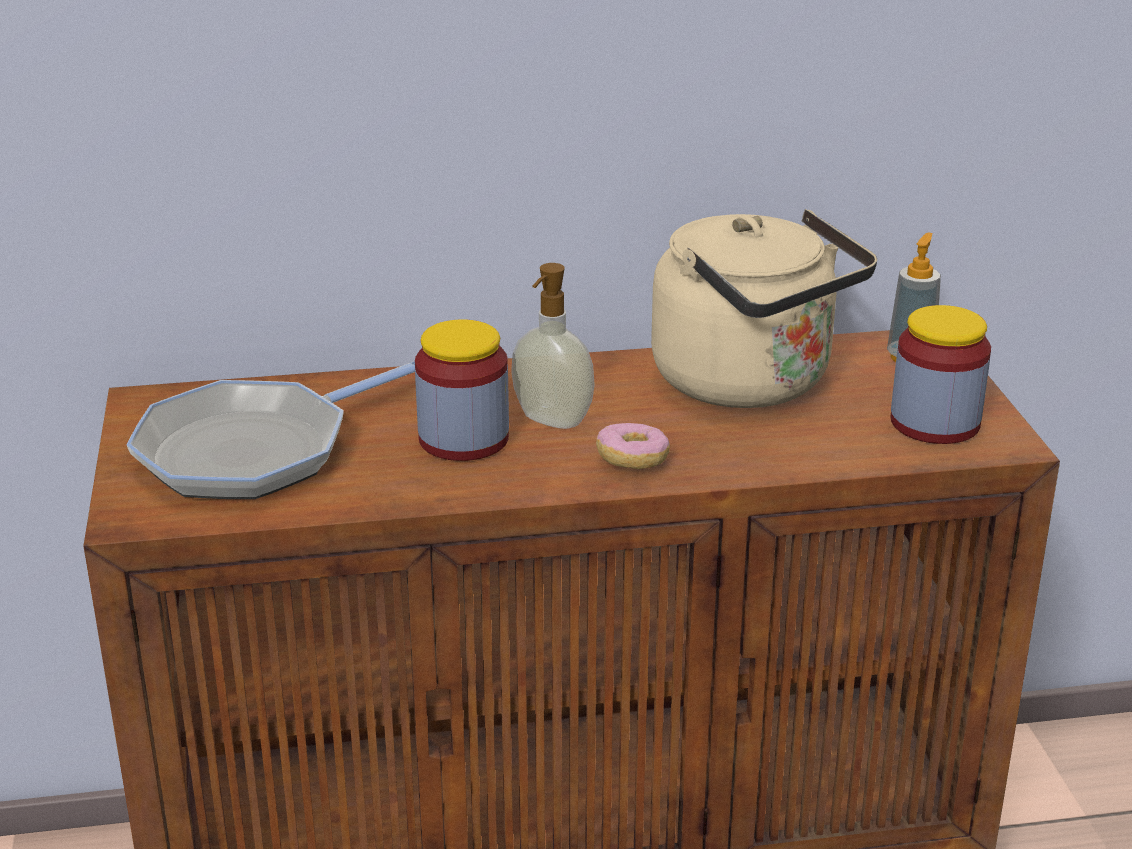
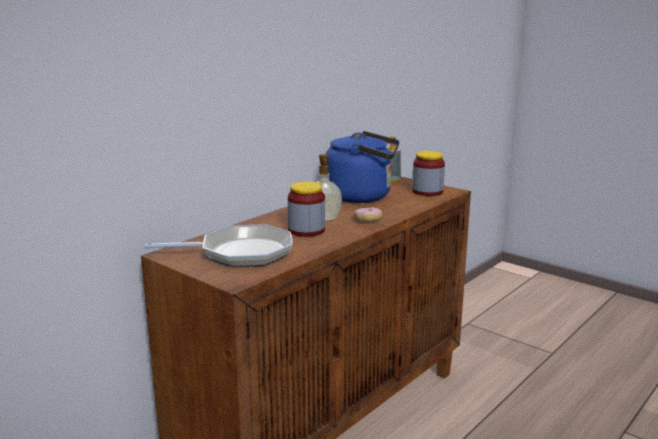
camera: 40 degrees left, 10 degrees down
frying pan [127,361,415,499] -> frying pan turned 105 degrees counterclockwise [145,224,293,267]
beige kettle [651,209,877,408] -> blue kettle [326,131,399,203]

